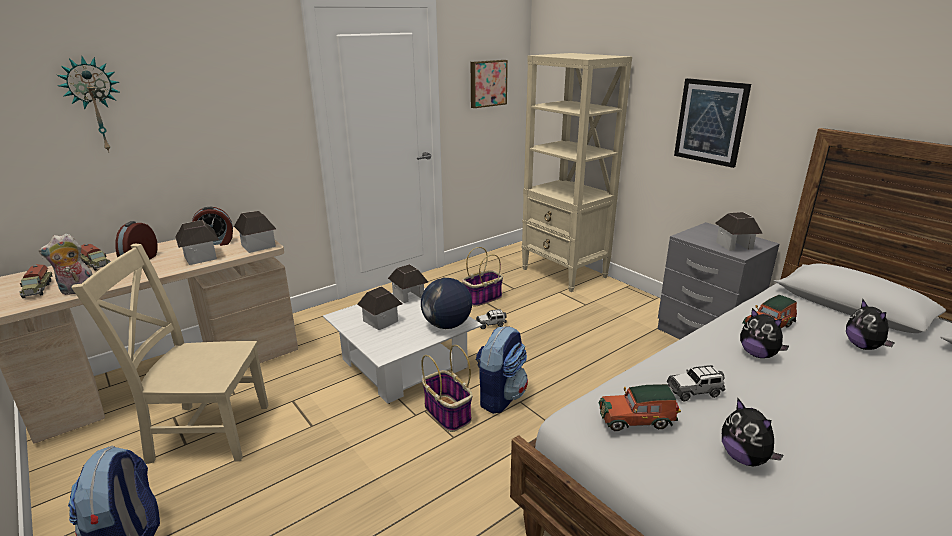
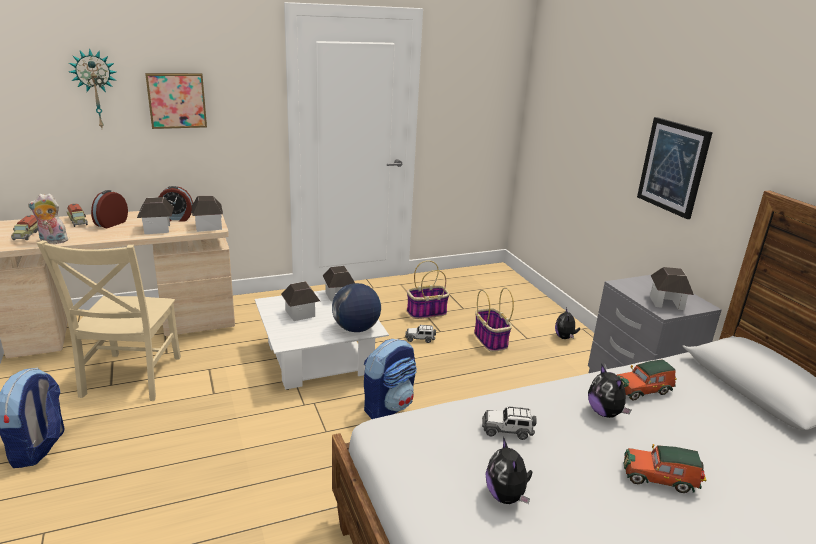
camera: 15 degrees right, 0 degrees up
beige chair [71,243,269,464] -> beige chair turned 105 degrees counterclockwise [37,240,181,401]
basket [421,345,473,432] -> basket moved to [474,288,514,352]
picture [471,60,508,108] -> picture moved to [145,73,207,129]
beige bookcase [521,53,632,292] -> none
toy car [598,384,681,431] -> toy car moved to [624,444,706,493]
plush toy [846,299,895,350] -> plush toy moved to [555,308,580,339]

